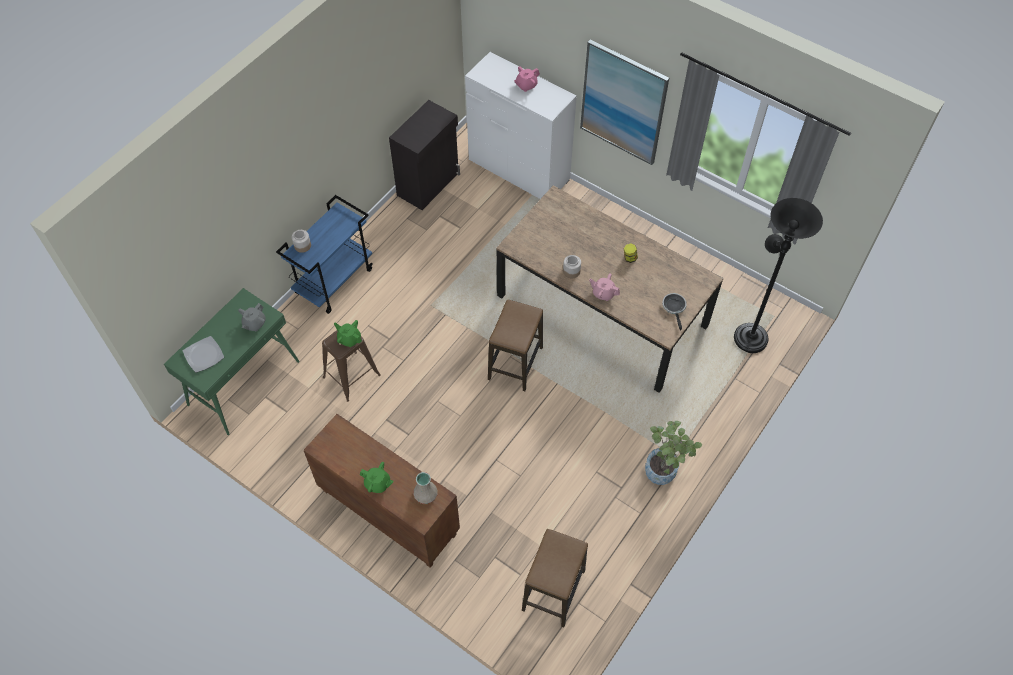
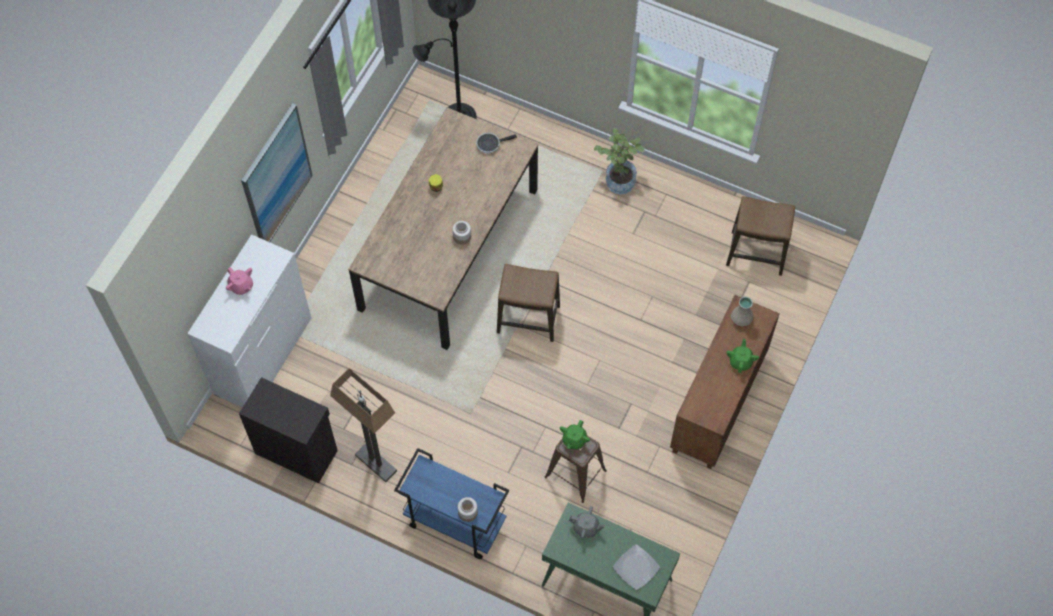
camera: 100 degrees left, 5 degrees up
pink teapot [589,273,620,301] -> none
none -> floor lamp [330,368,397,482]

